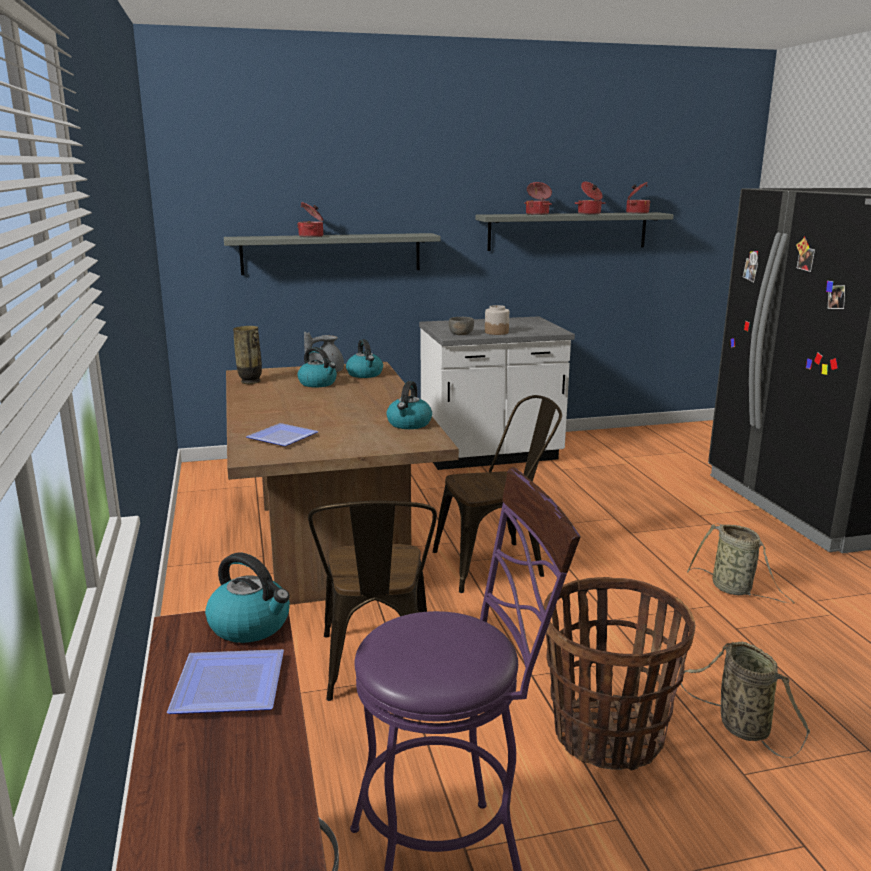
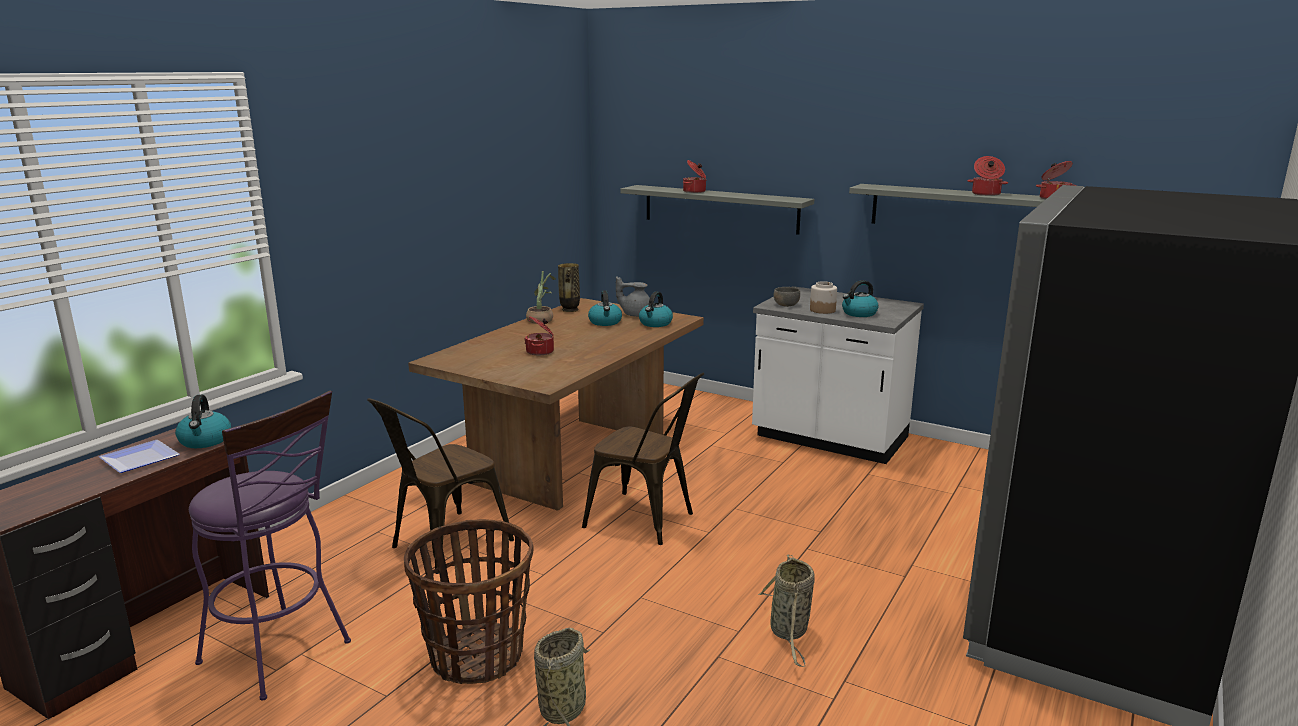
camera: 45 degrees right, 0 degrees up
plate [246,423,319,446] -> none
kettle [386,381,432,429] -> kettle moved to [842,280,879,317]
cooking pot [524,182,552,215] -> cooking pot moved to [524,316,554,355]
none -> potted plant [526,271,556,324]

